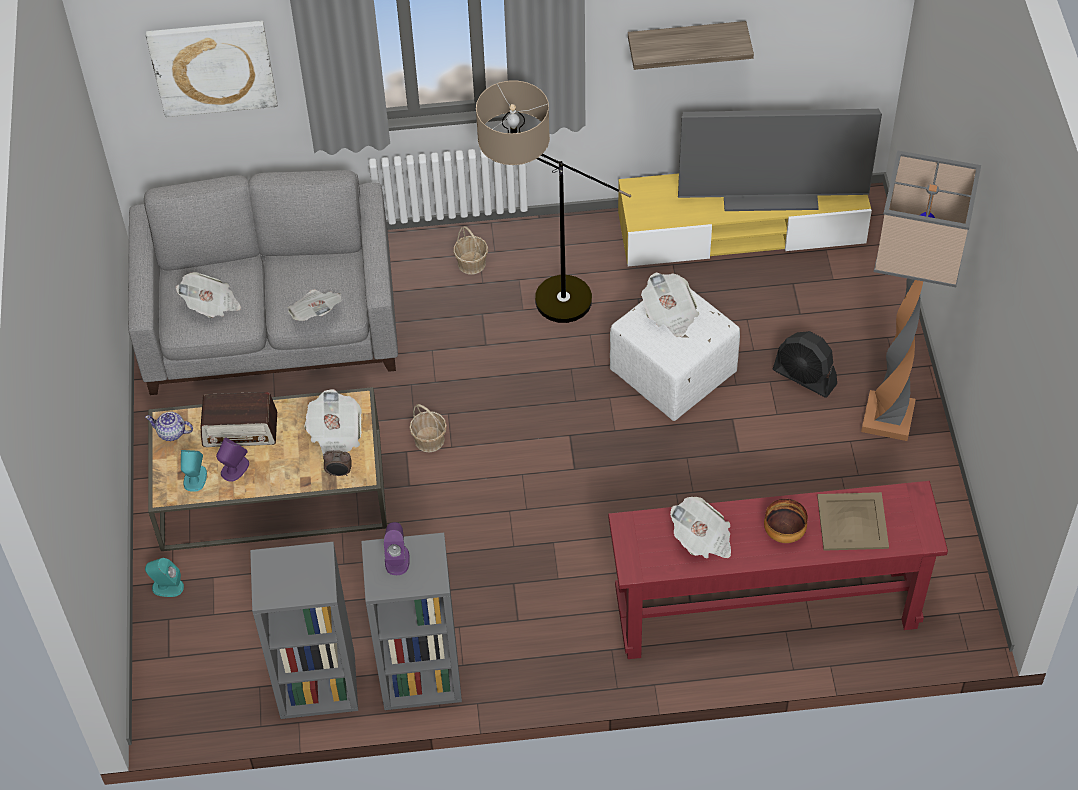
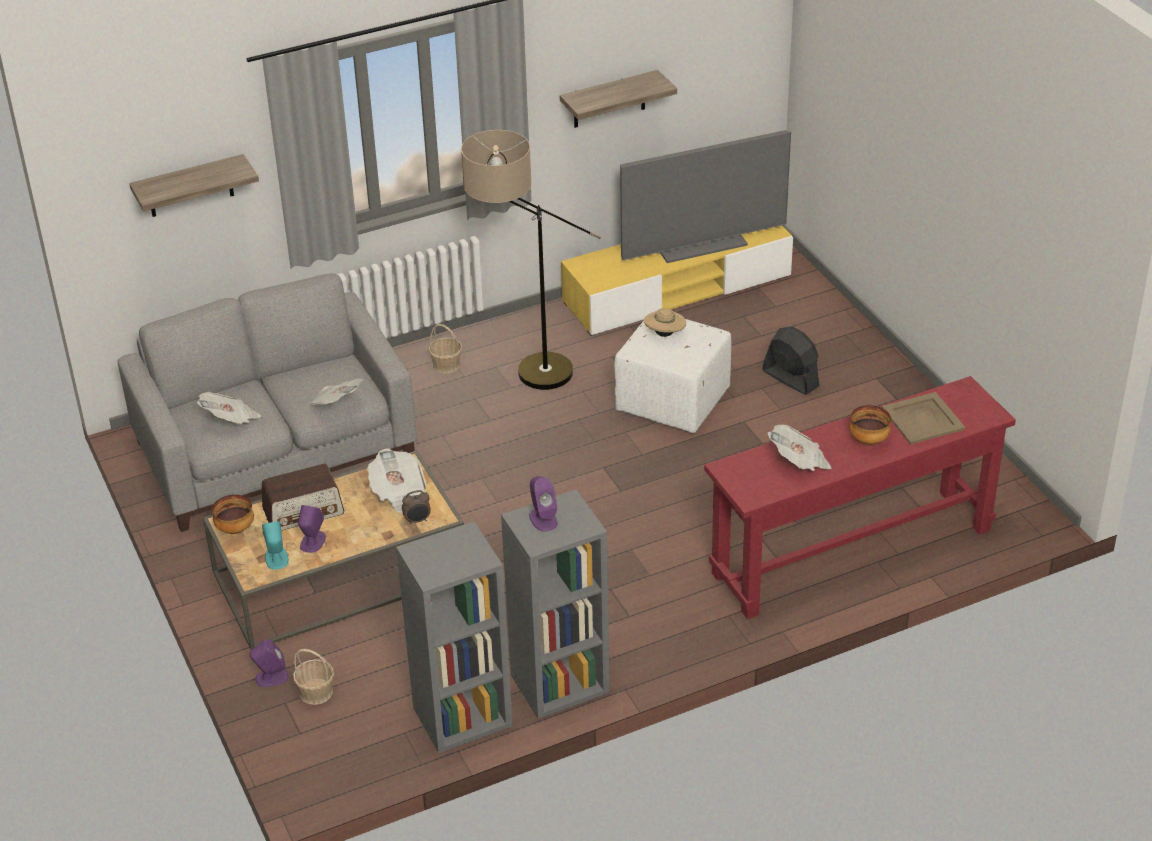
camera: 20 degrees left, 15 degrees down
teapot [145,412,193,441] -> bowl [212,495,254,534]
turquoise speaker [145,558,184,597] -> purple speaker [250,639,289,687]
picture [146,21,278,117] -> shelf [129,154,259,217]
basket [409,404,447,452] -> basket moved to [293,649,334,705]
newspaper [641,272,699,337] -> beige hat [644,308,686,337]
black fan [773,331,837,398] -> black fan turned 150 degrees counterclockwise [762,327,820,395]
floor lamp [861,151,981,441] -> none

